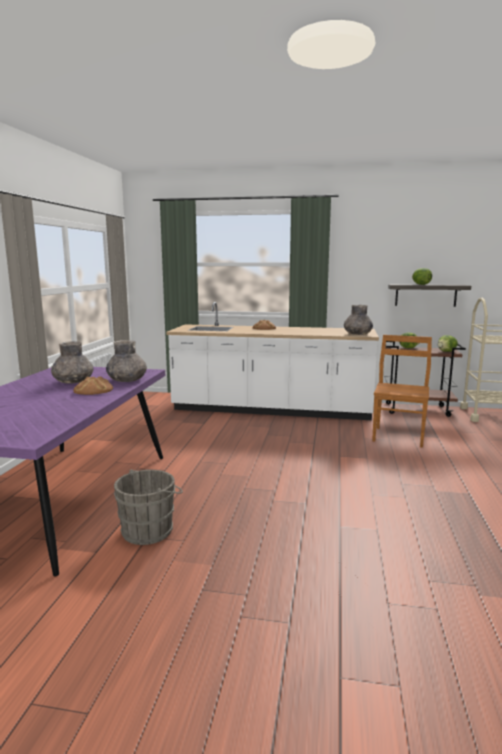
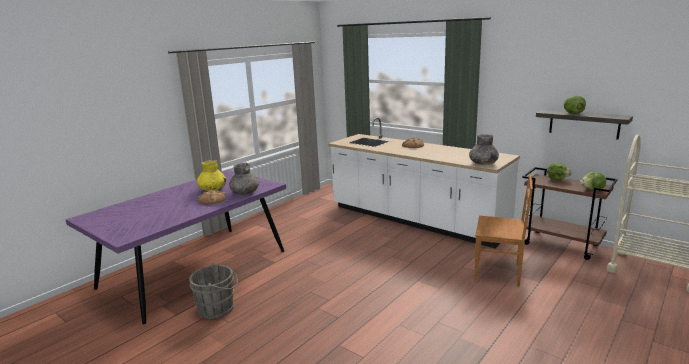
camera: 30 degrees right, 5 degrees up
grey vase [51,341,94,384] -> yellow vase [197,160,226,191]
brown chair [372,335,432,447] -> brown chair turned 60 degrees clockwise [474,173,533,287]

